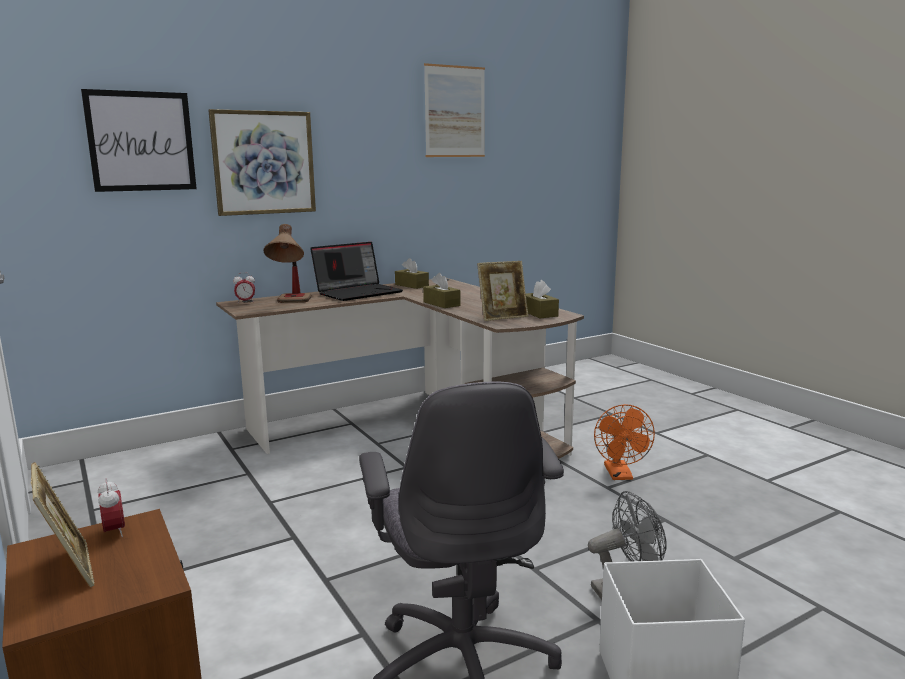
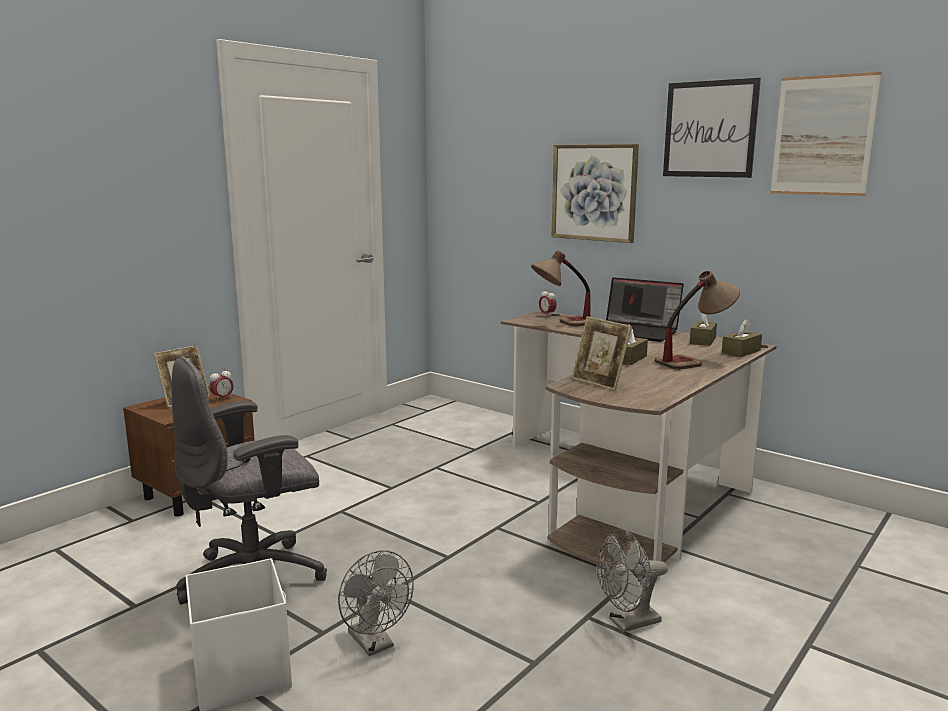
camera: 70 degrees right, 0 degrees up
picture [81,89,197,192] -> picture moved to [663,78,761,178]
brown tissue box [526,280,559,318] -> brown tissue box moved to [722,319,762,357]
orange fan [594,404,655,480] -> grey fan [597,529,668,632]
none -> table lamp [655,271,740,370]

